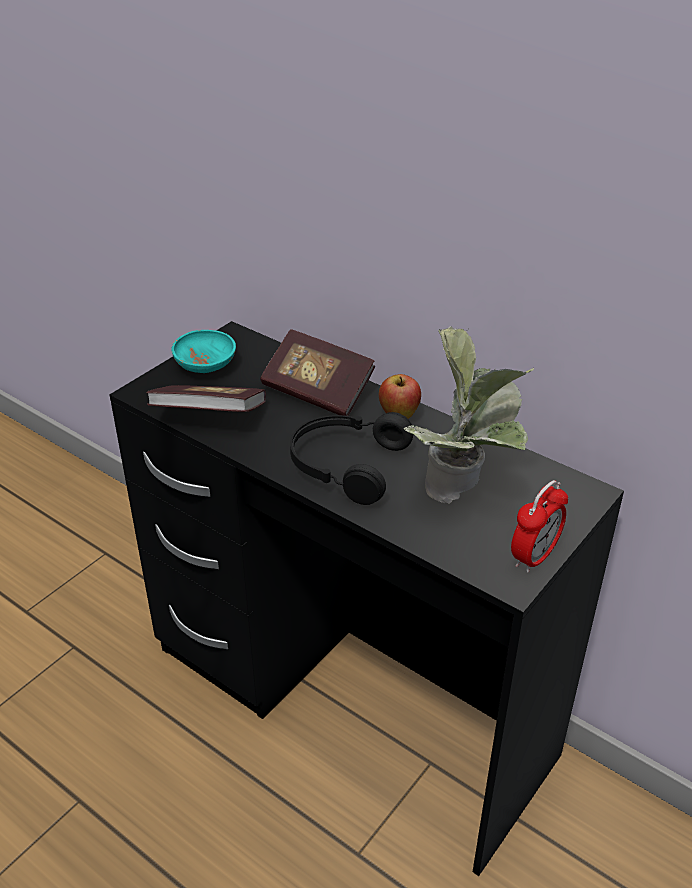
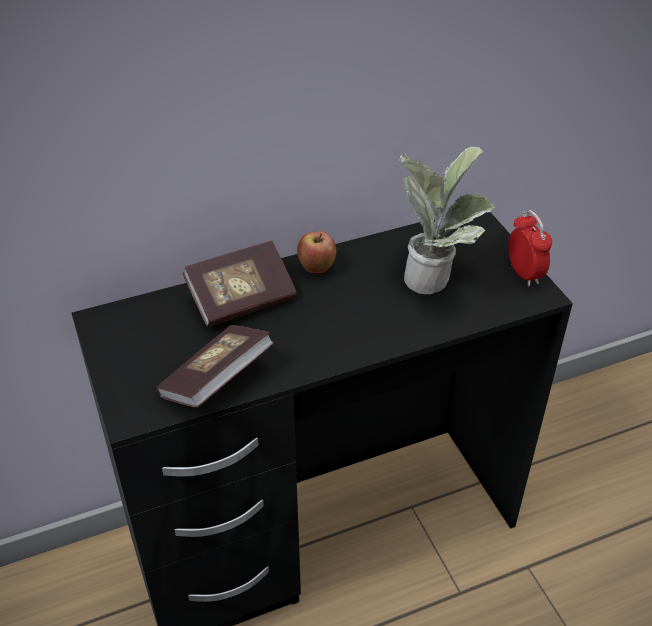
camera: 60 degrees left, 5 degrees up
turquoise bowl [171,330,236,373] -> none
black headphones [290,412,413,505] -> none

